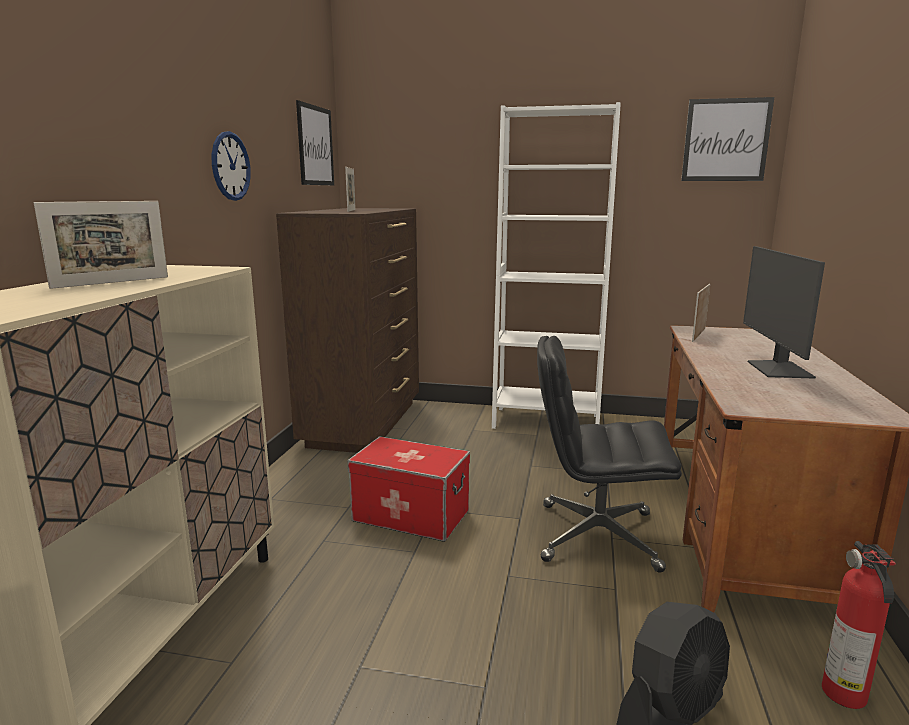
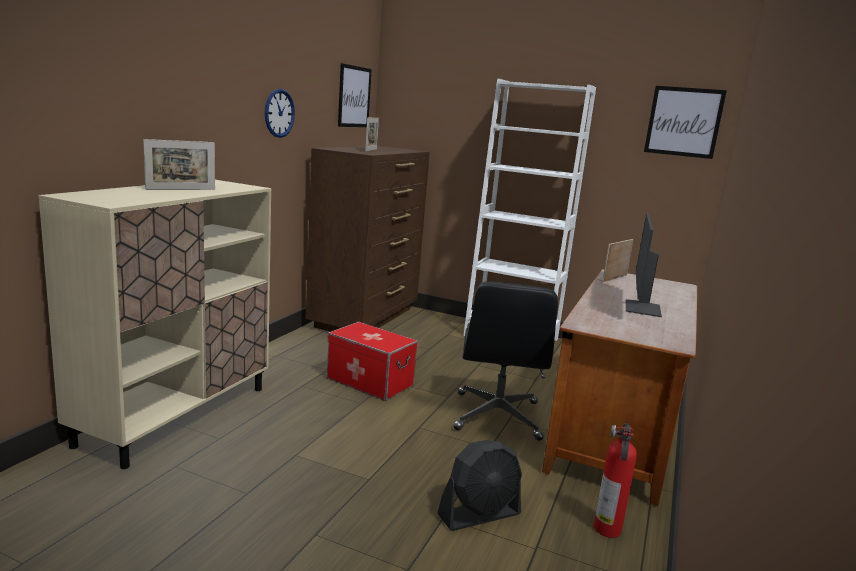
camera: 10 degrees right, 0 degrees up
black office chair [537,336,682,573] -> black office chair turned 105 degrees counterclockwise [454,281,558,441]

